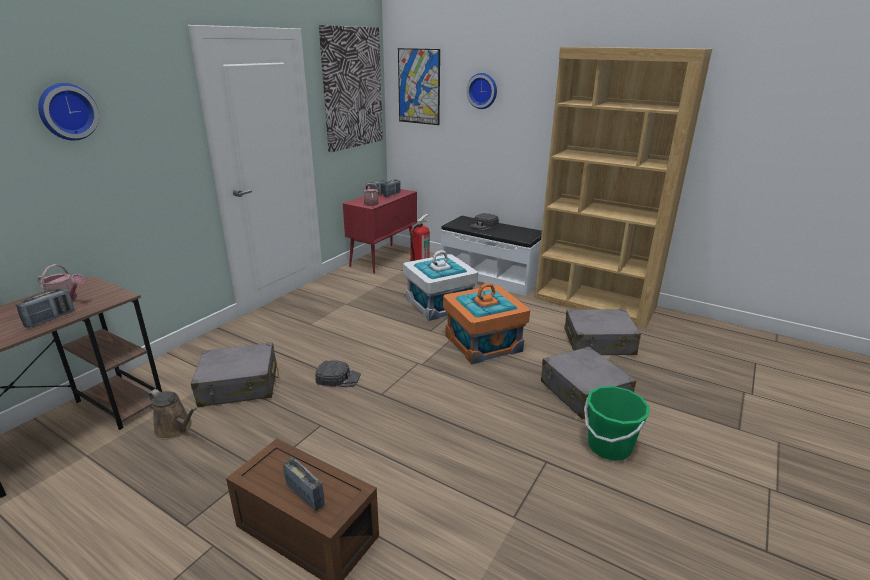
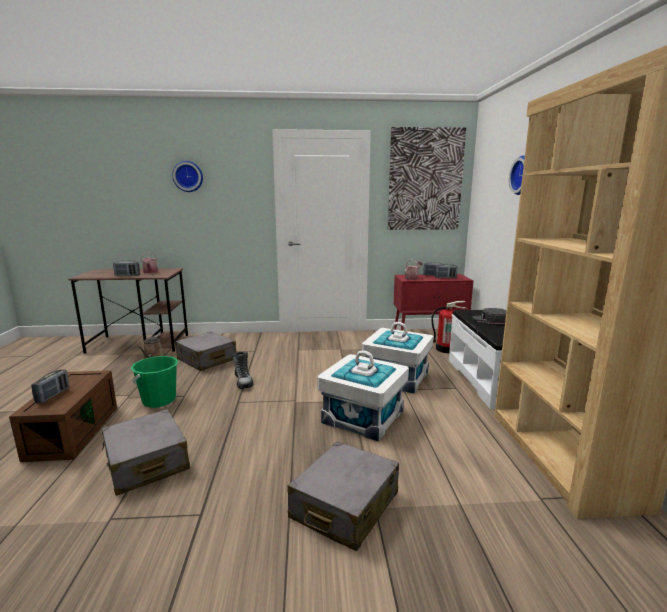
camera: 55 degrees right, 10 degrees down
black cap [315,360,361,388] -> boot [232,351,254,389]
picture [398,48,440,125] -> none
orange storage box [443,283,530,364] -> white storage box [318,350,409,442]
grey suitcase [564,309,641,355] -> grey suitcase moved to [102,409,190,496]
green bucket [584,386,650,461] -> green bucket moved to [130,356,178,408]

